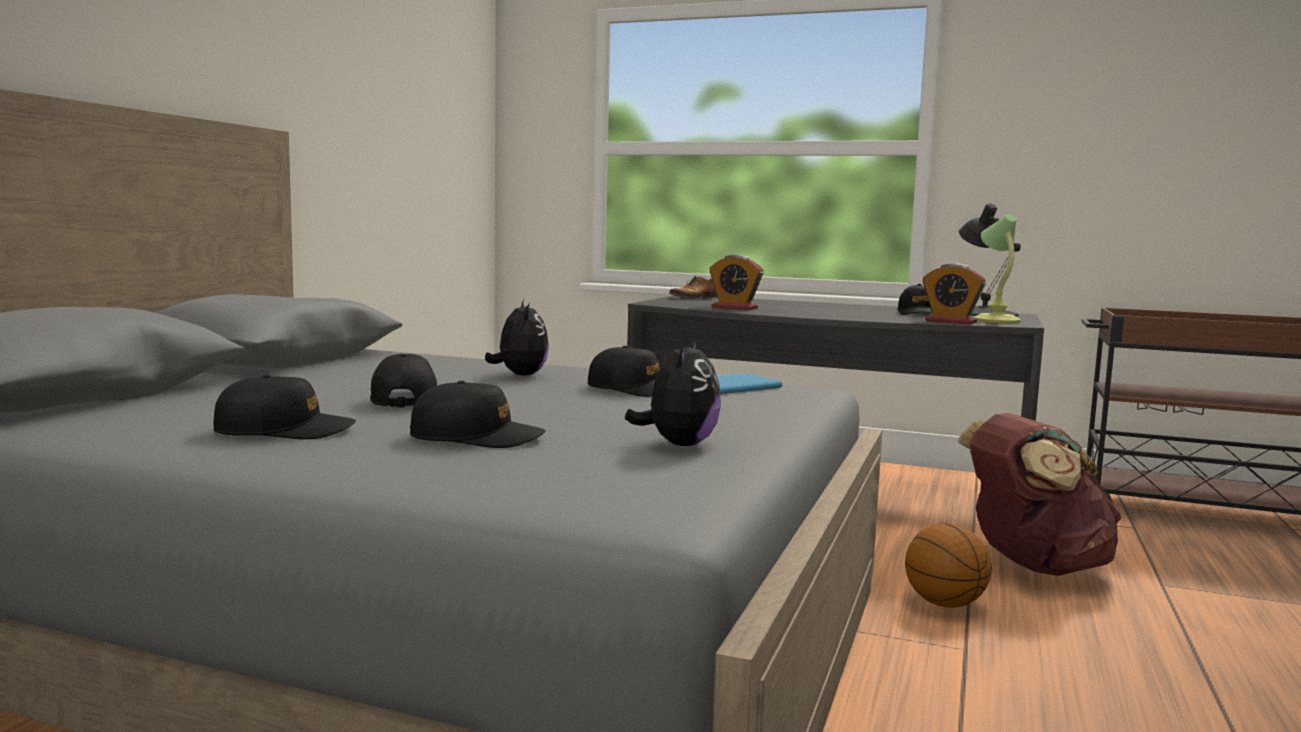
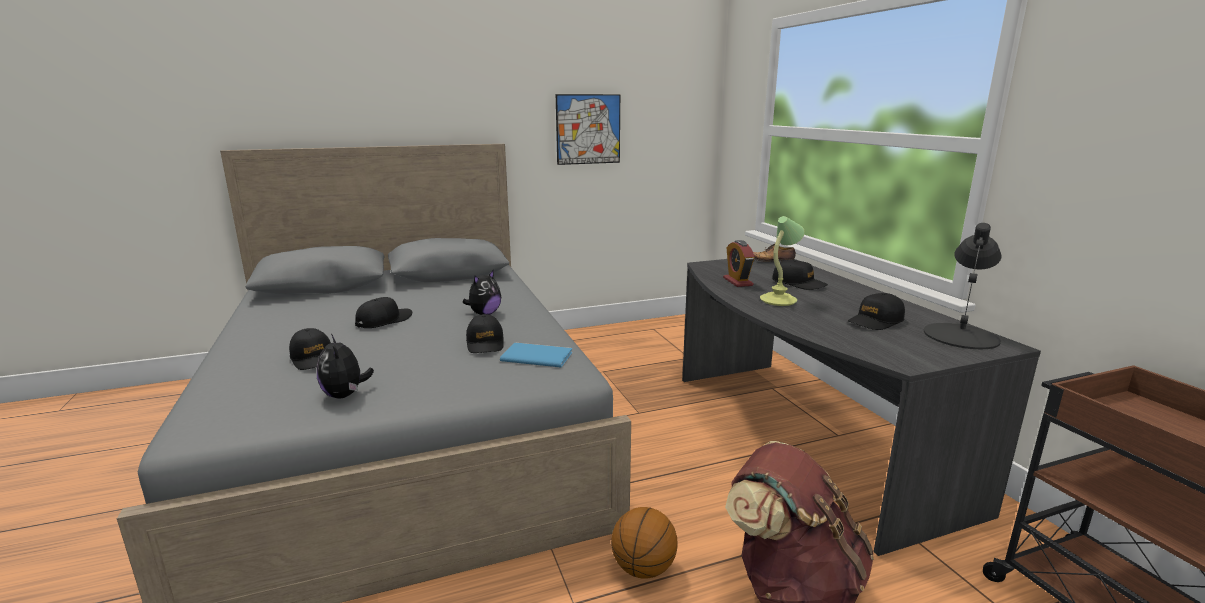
camera: 50 degrees right, 10 degrees up
black cap [213,375,356,439] -> black cap moved to [772,260,828,290]
plush toy [625,336,721,446] -> plush toy turned 90 degrees clockwise [317,334,374,399]
alarm clock [923,263,986,325] -> none
table lamp [974,214,1021,323] -> table lamp moved to [760,216,805,306]
none -> picture [556,94,620,165]

